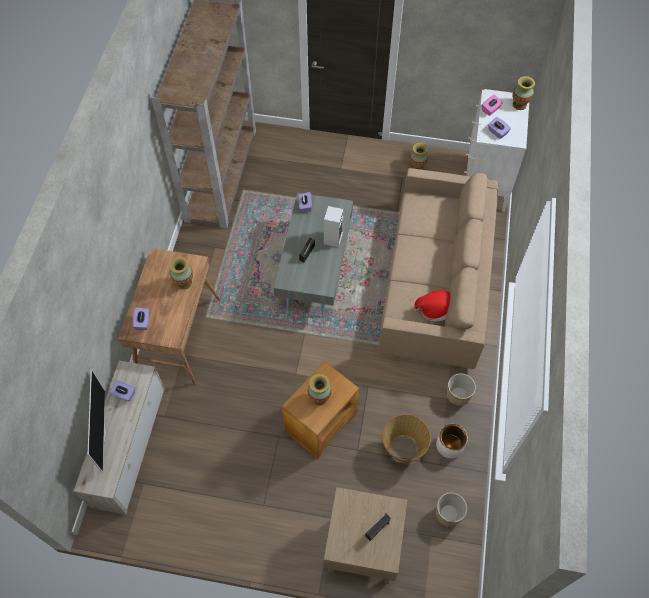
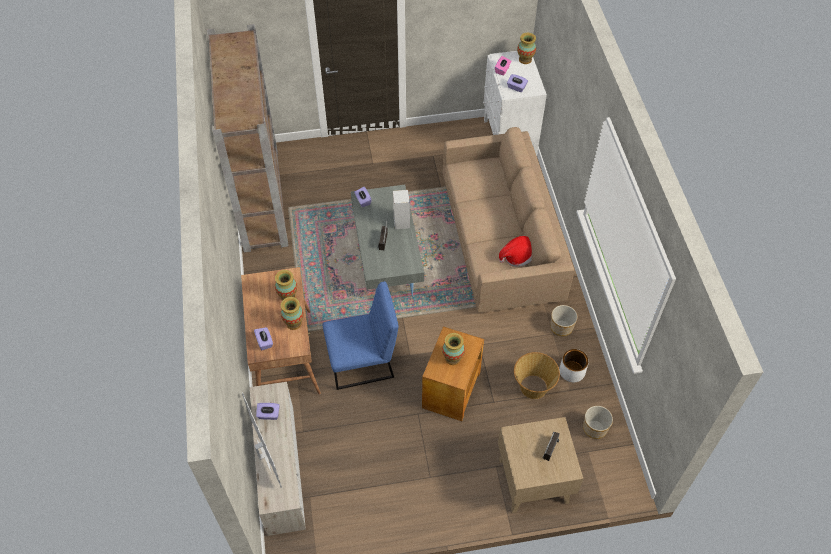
camera: 20 degrees left, 5 degrees down
vase [410,143,428,170] -> vase moved to [281,297,304,330]
none -> blue chair [323,281,399,390]

